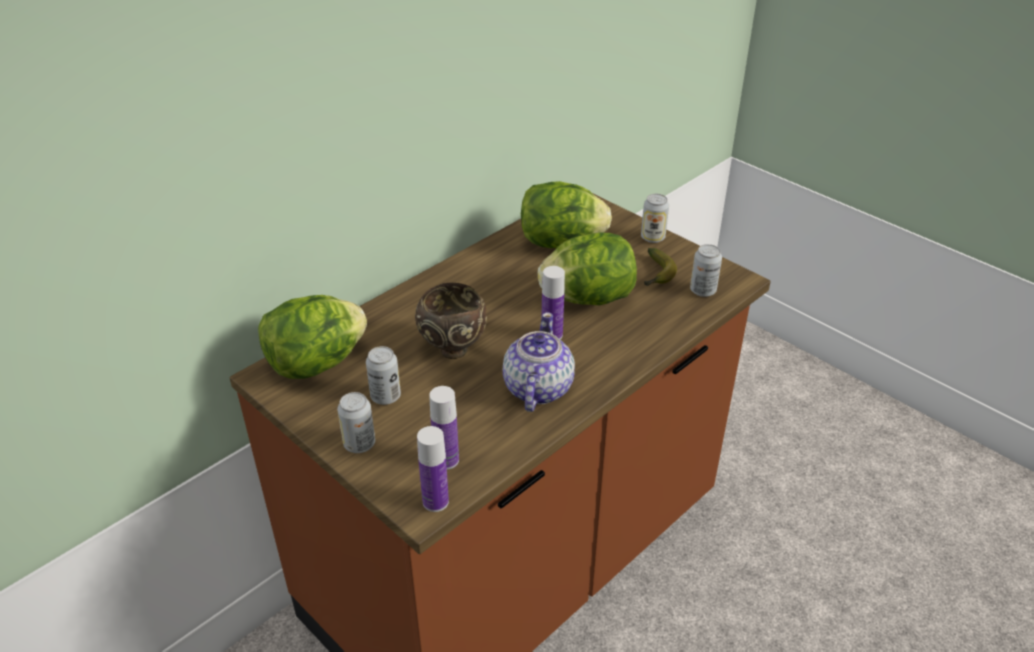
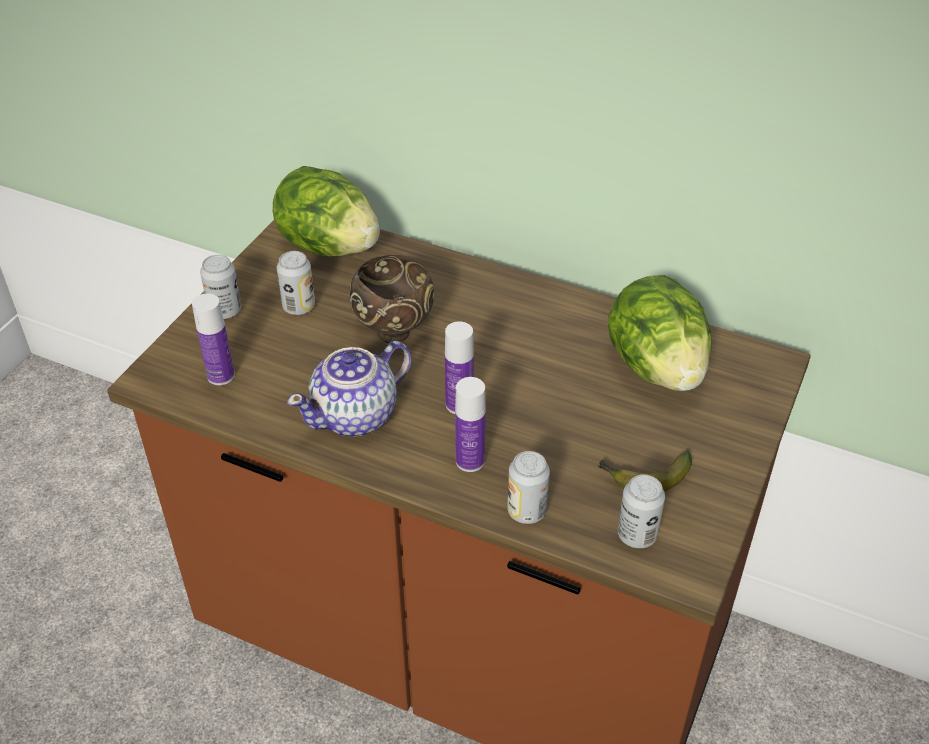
camera: 70 degrees right, 5 degrees up
bottle [417,426,449,512] -> bottle moved to [455,377,486,472]
teapot [503,312,575,412] -> teapot turned 150 degrees clockwise [287,341,411,437]
lettuce [538,232,637,305] -> none
can [641,194,669,243] -> can moved to [507,451,550,524]

